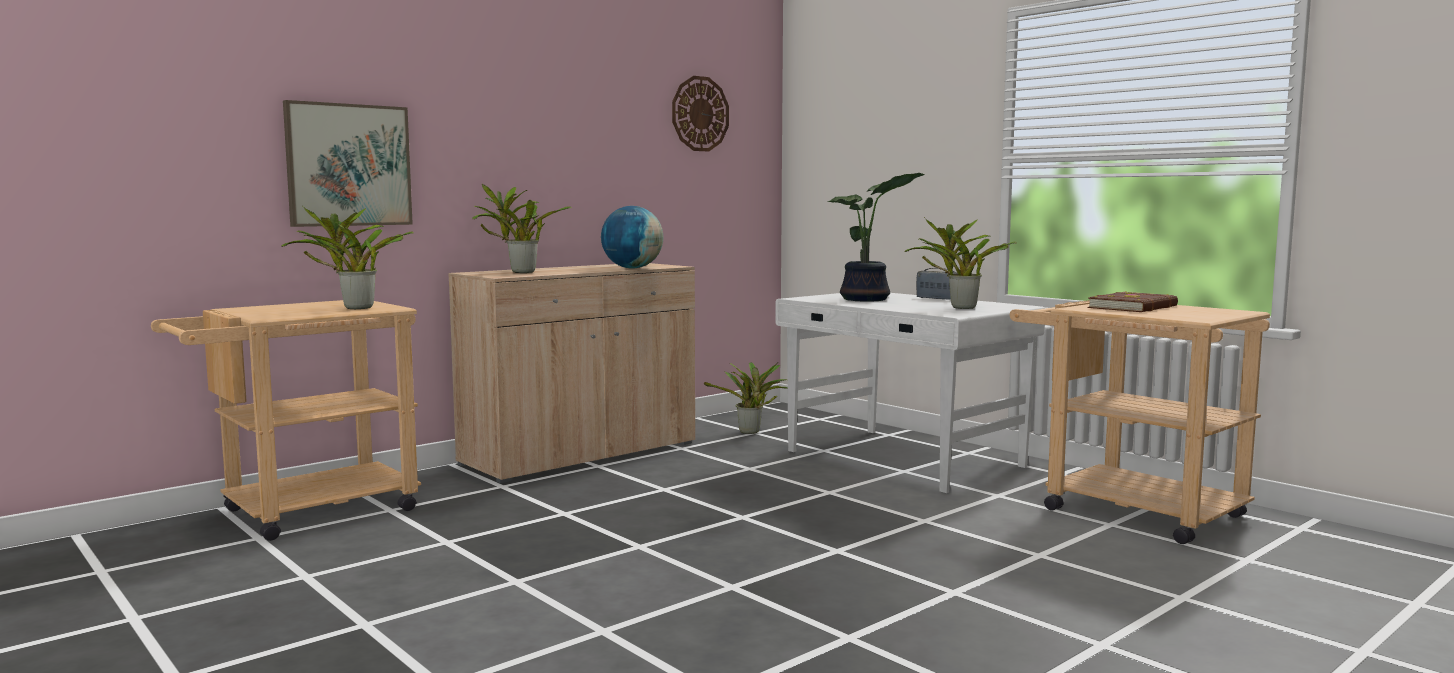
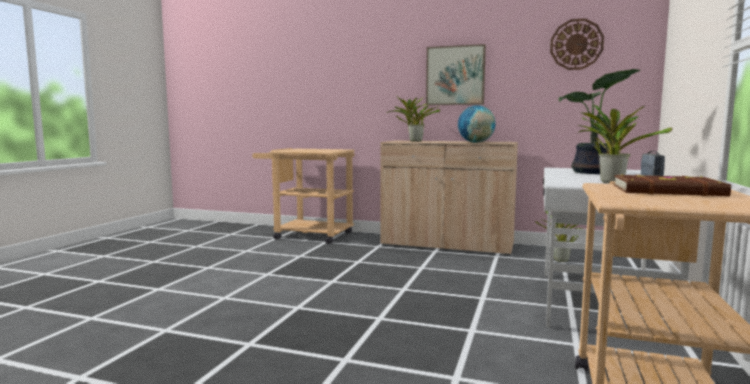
camera: 60 degrees right, 0 degrees up
potted plant [281,206,414,309] -> none
picture [283,100,413,227] -> picture moved to [426,44,486,105]

